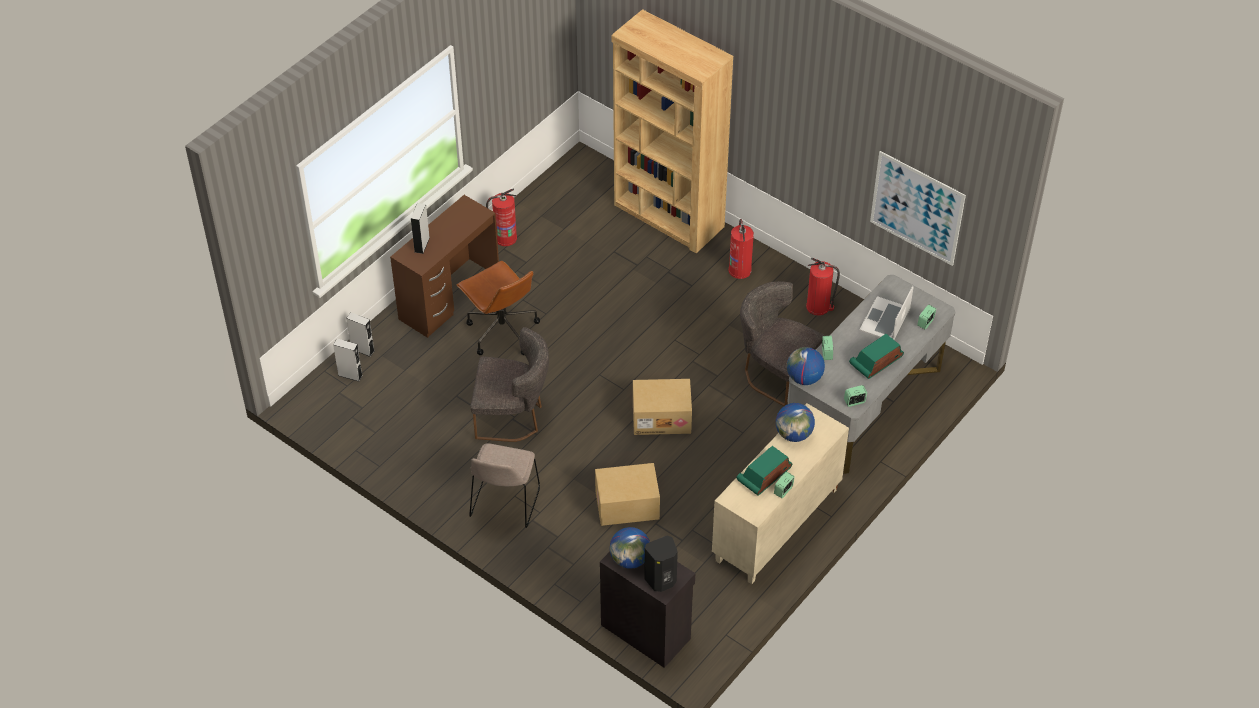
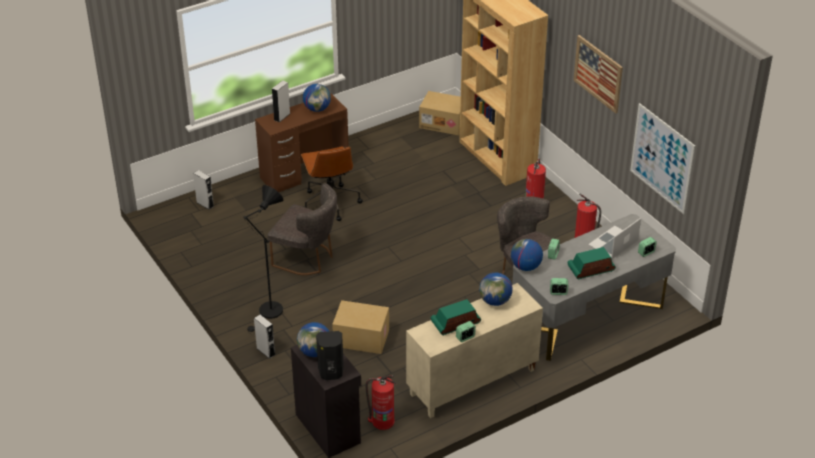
camera: 20 degrees right, 10 degrees down
grey speaker [346,313,374,357] -> grey speaker moved to [254,315,275,359]
beige chair [469,443,540,528] -> black floor lamp [244,185,283,332]
fire extinguisher [486,188,517,246] -> fire extinguisher moved to [366,375,397,430]
cardboard box [633,379,692,435] -> cardboard box moved to [419,91,461,135]
none -> globe [303,84,331,112]
none -> picture [573,35,623,114]

